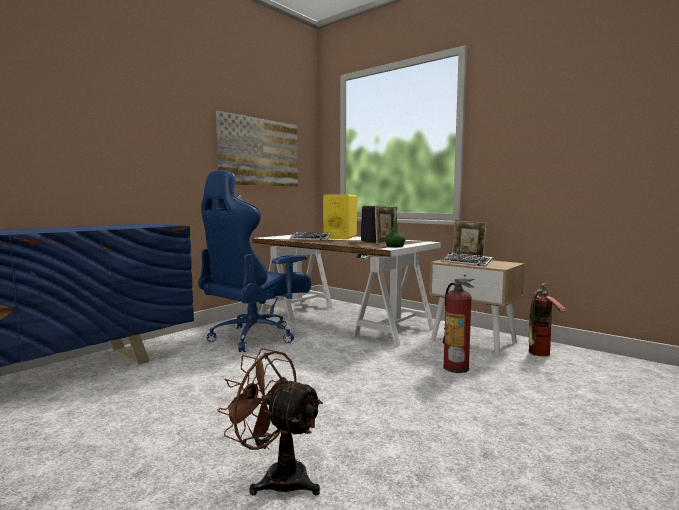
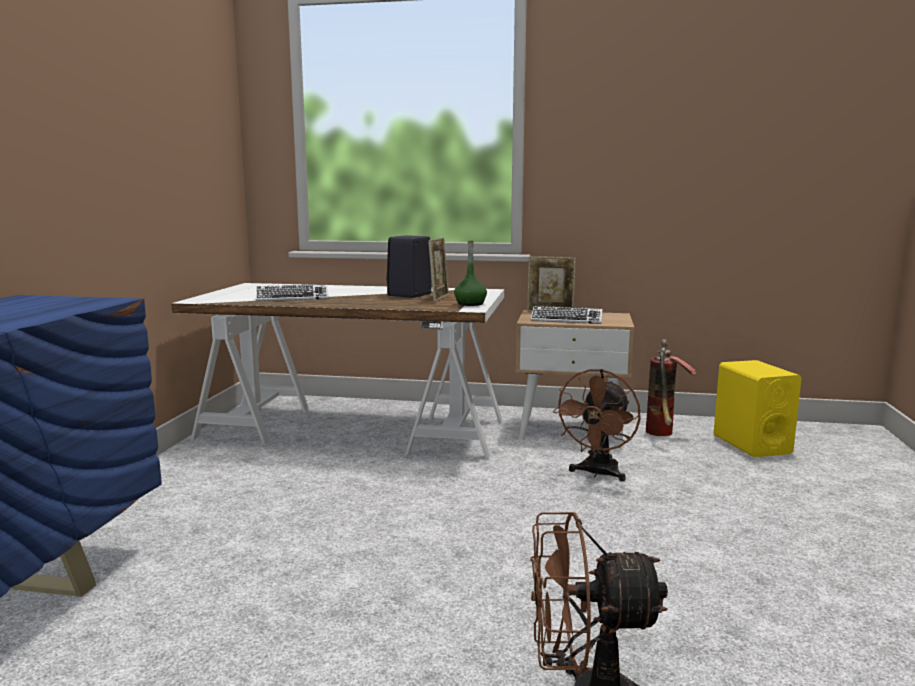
camera: 30 degrees left, 5 degrees up
blue office chair [198,170,311,352] -> none
picture [216,111,298,187] -> none
yellow speaker [323,194,357,239] -> yellow speaker moved to [714,360,801,457]
fire extinguisher [443,279,475,373] -> brown fan [553,369,641,482]

